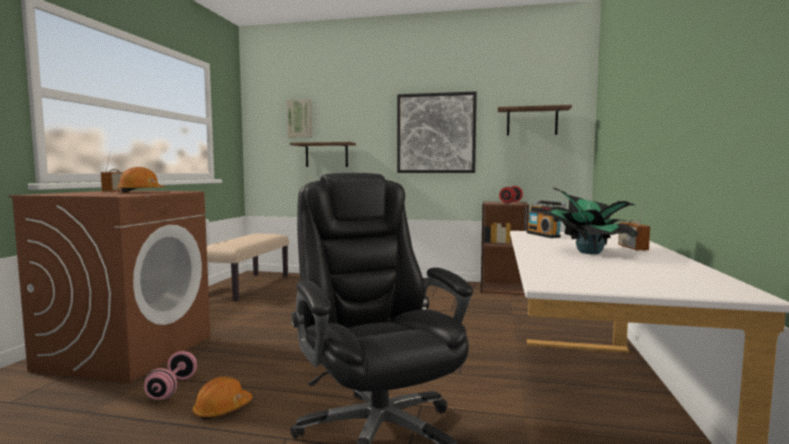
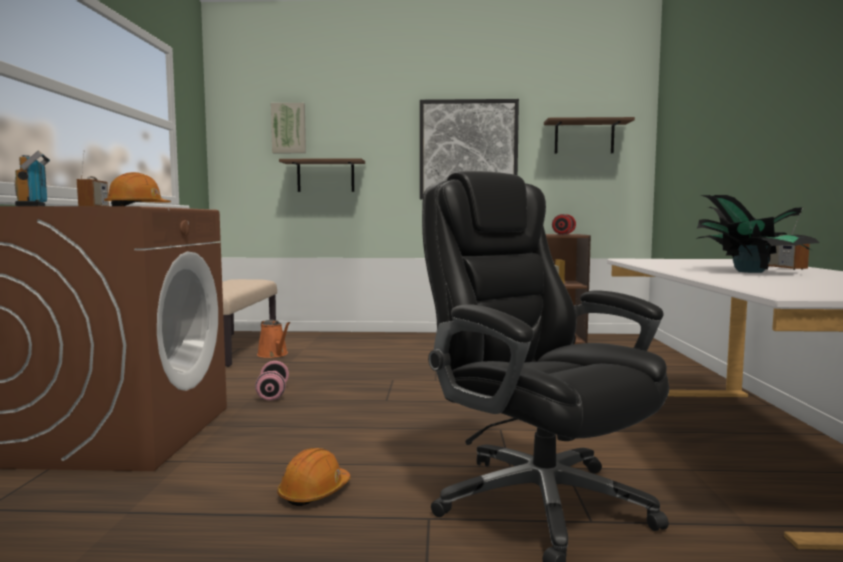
camera: 10 degrees left, 0 degrees up
pink dumbbell [144,351,197,400] -> pink dumbbell moved to [255,361,289,400]
radio [527,200,567,238] -> radio moved to [15,150,50,206]
none -> orange watering can [257,320,290,358]

